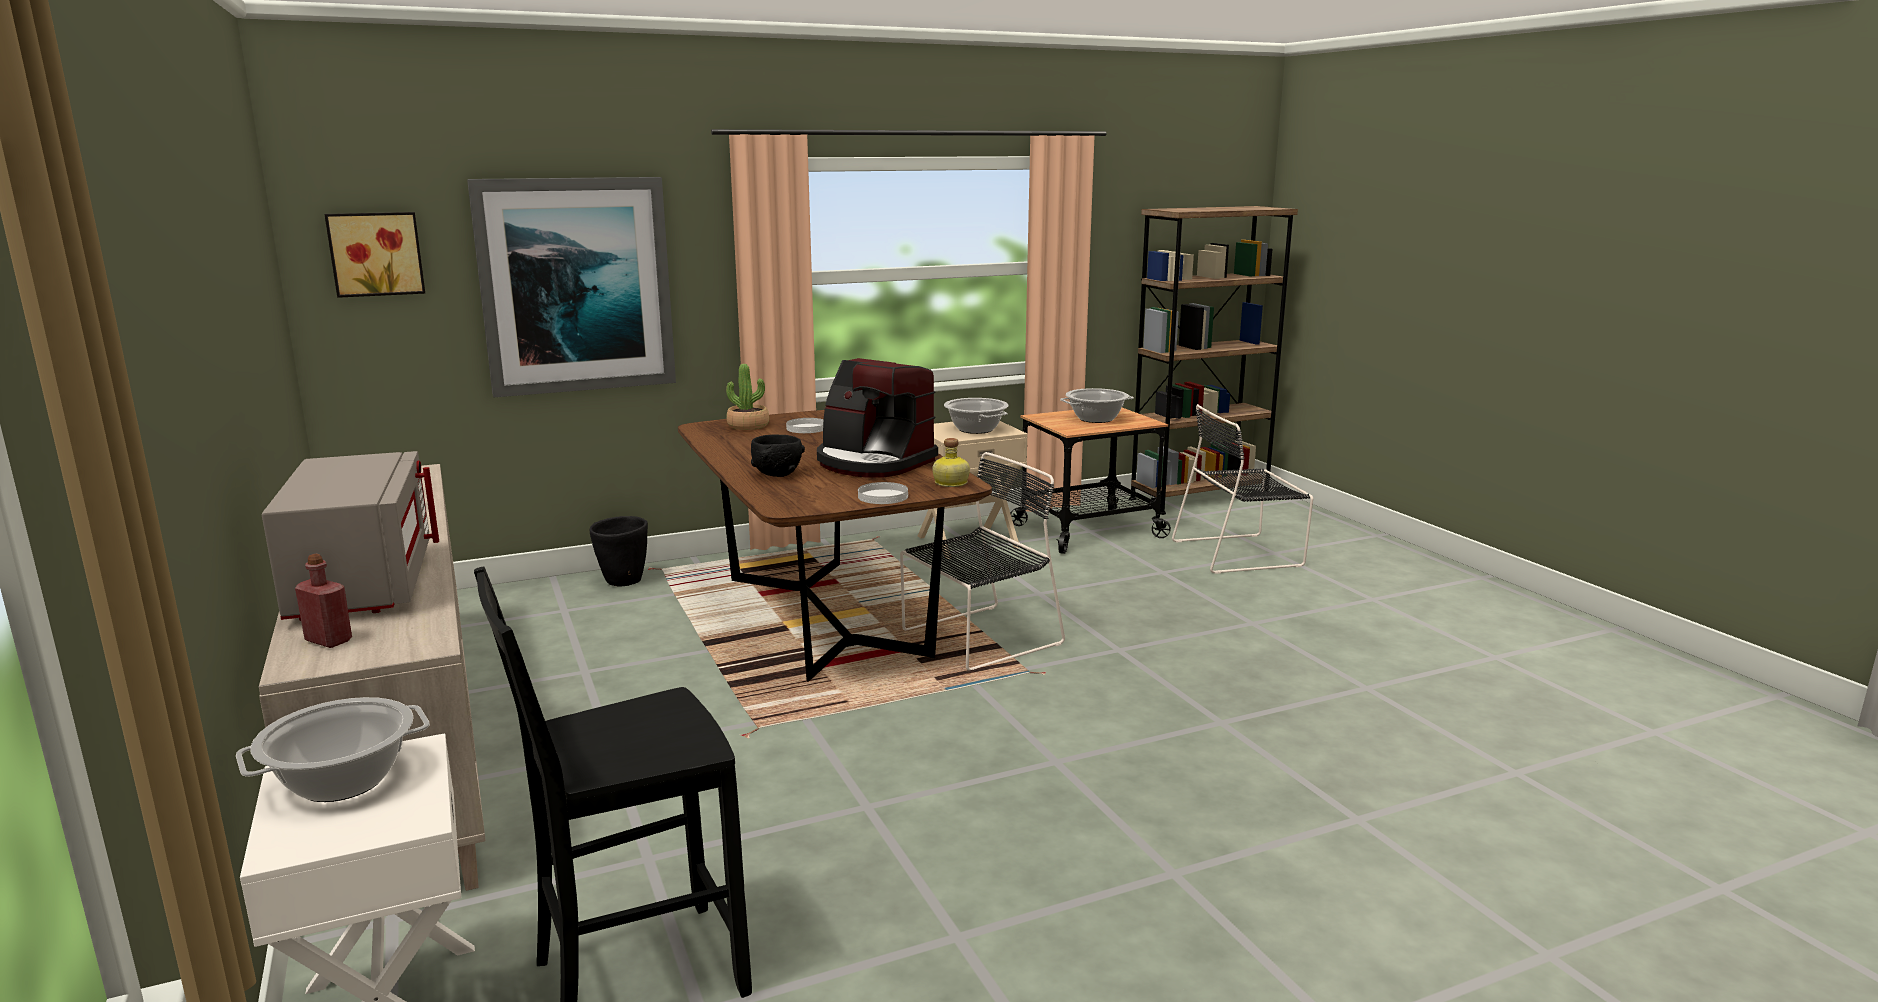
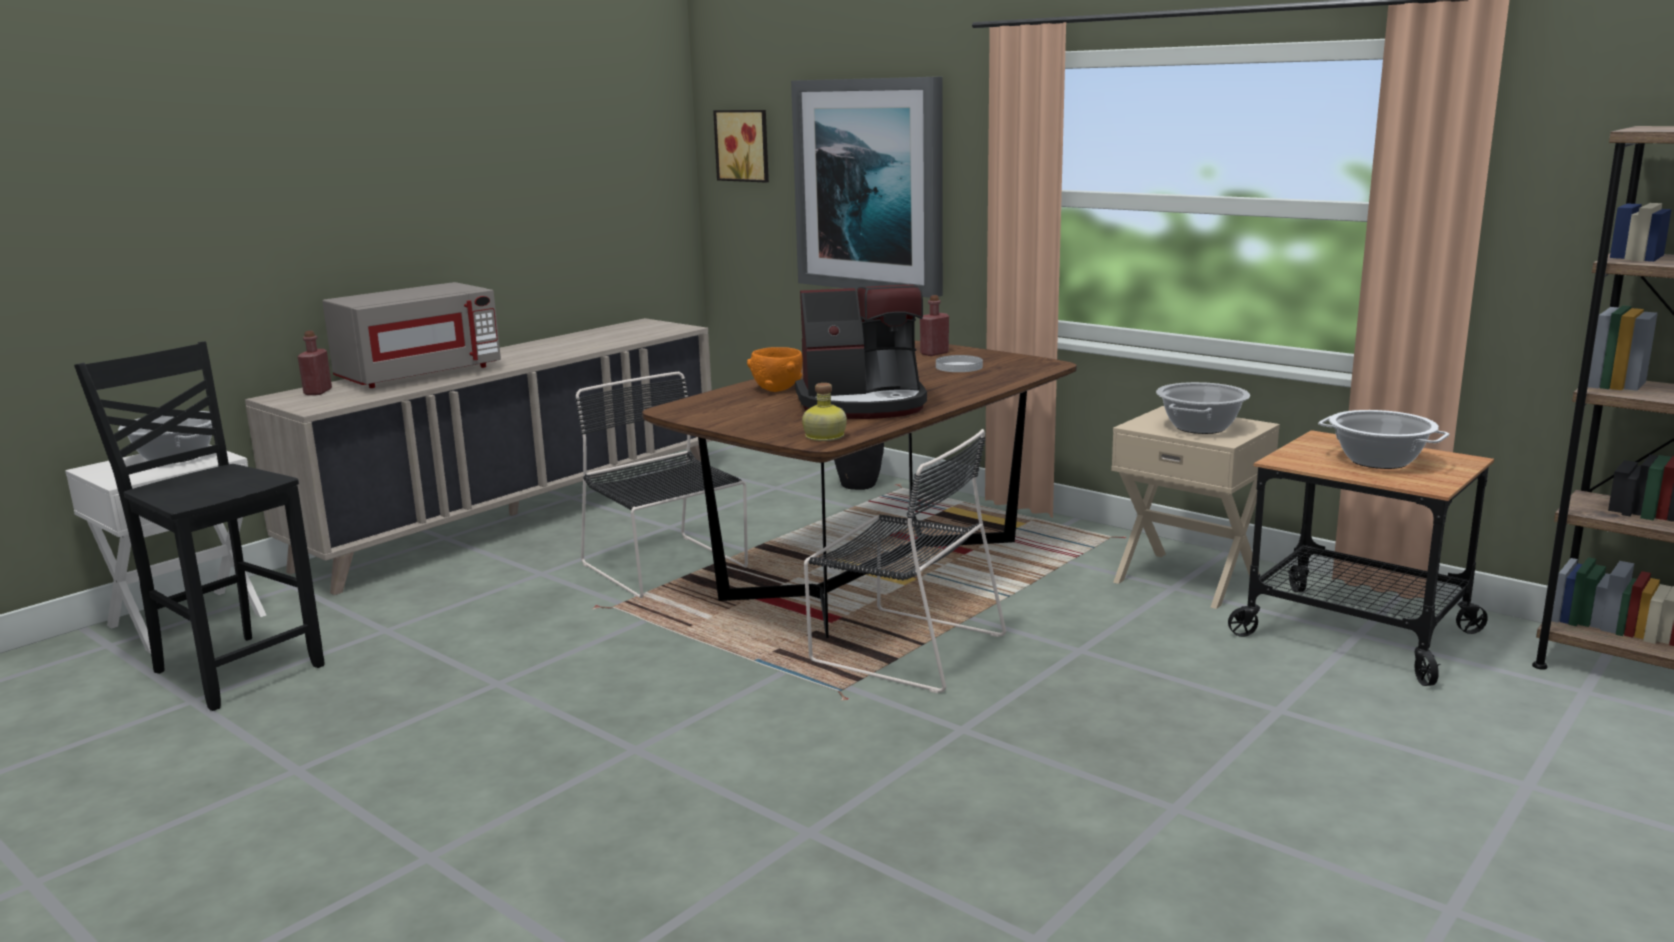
camera: 65 degrees right, 0 degrees up
potted plant [726,364,769,430] -> red bottle [920,295,949,356]
black bowl [751,435,805,477] -> orange bowl [747,347,803,392]
coffee machine [817,358,938,478] -> coffee machine turned 105 degrees counterclockwise [795,284,927,419]
white plate [858,482,908,504] -> none
black chair [1172,404,1313,574] -> black chair moved to [575,371,748,598]

